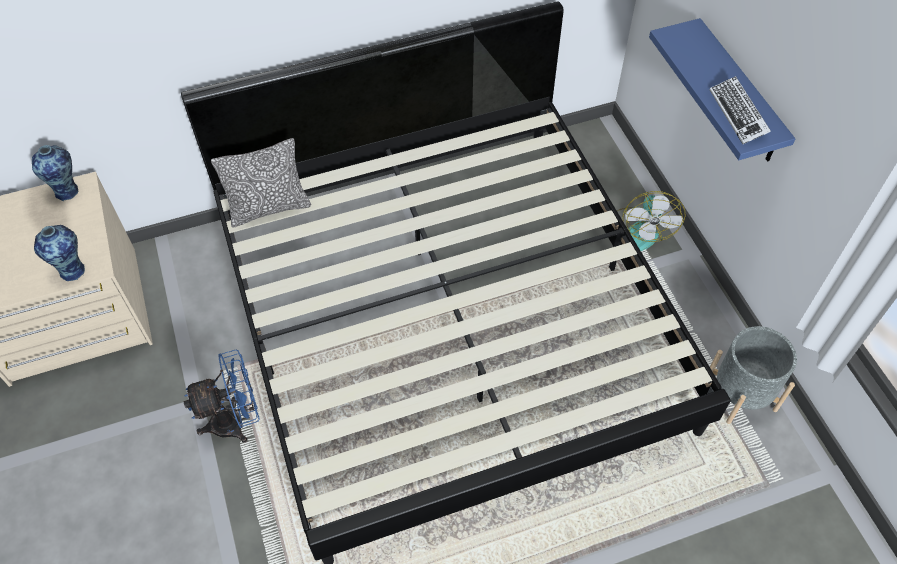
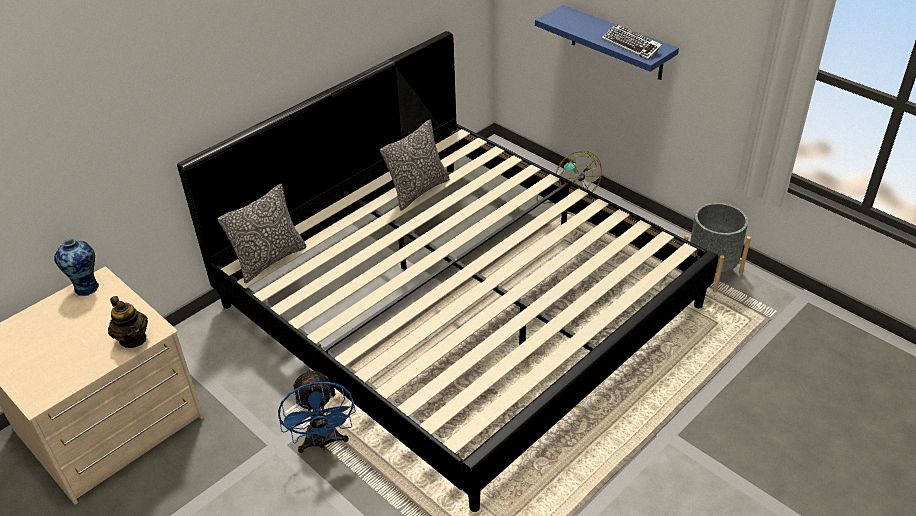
camera: 25 degrees left, 15 degrees down
vase [34,225,85,281] -> teapot [108,296,148,348]
blue fan [184,350,260,443] -> blue fan turned 120 degrees clockwise [278,368,356,453]
none -> pillow [380,119,450,211]

